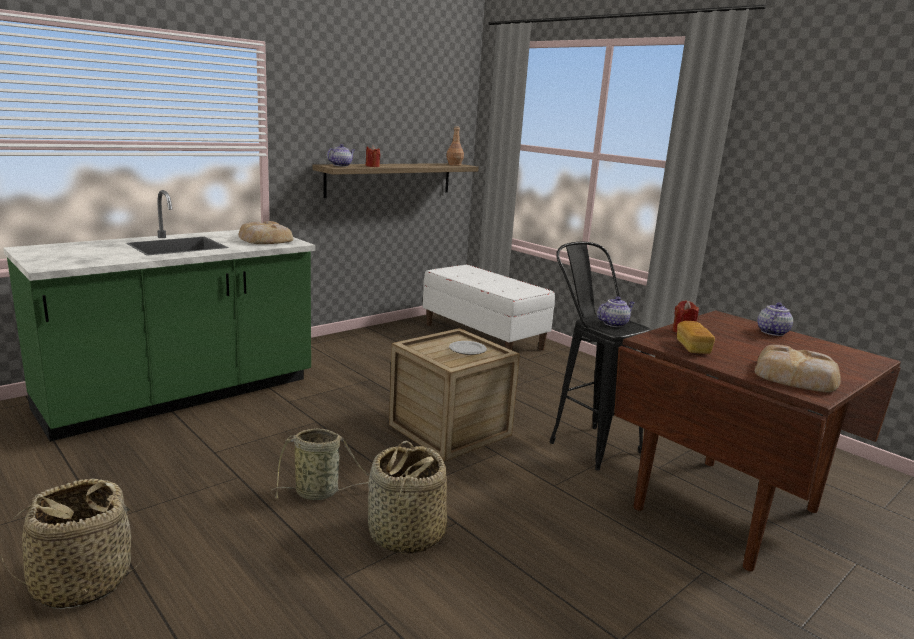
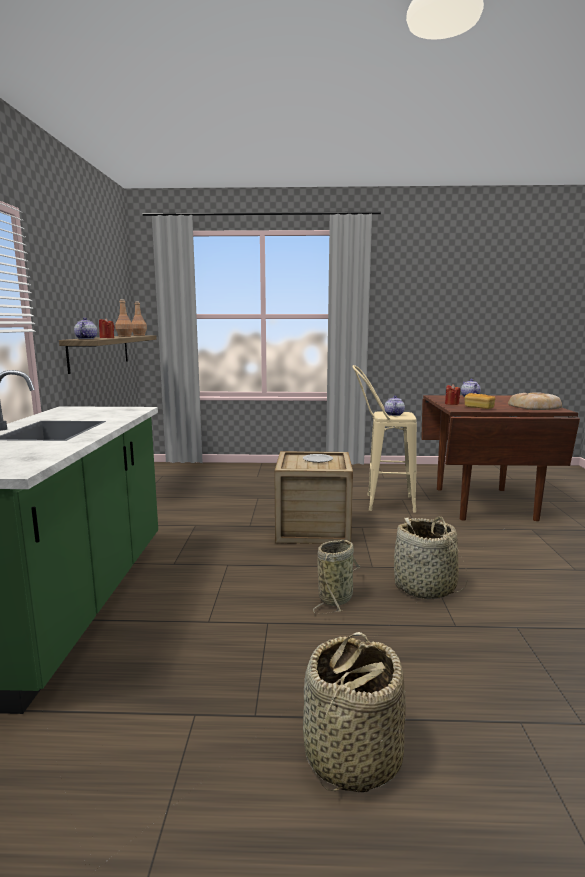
camera: 45 degrees left, 5 degrees down
bread [239,221,294,244] -> none
white bench [423,265,555,350] -> none
black stool [550,242,651,471] -> beige stool [352,365,417,513]
none -> brown bottle [115,300,133,337]

